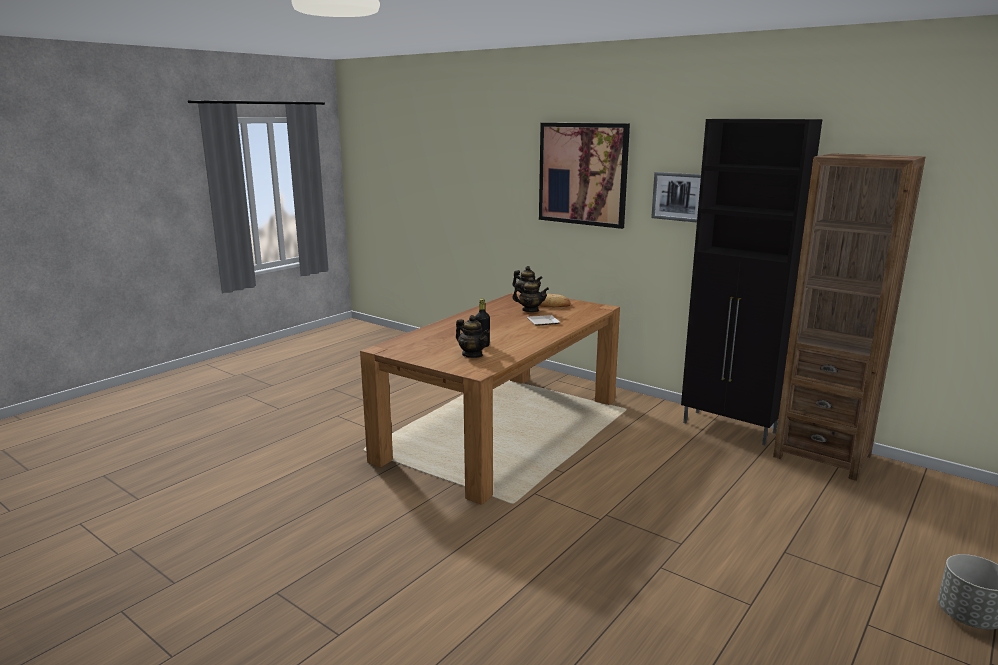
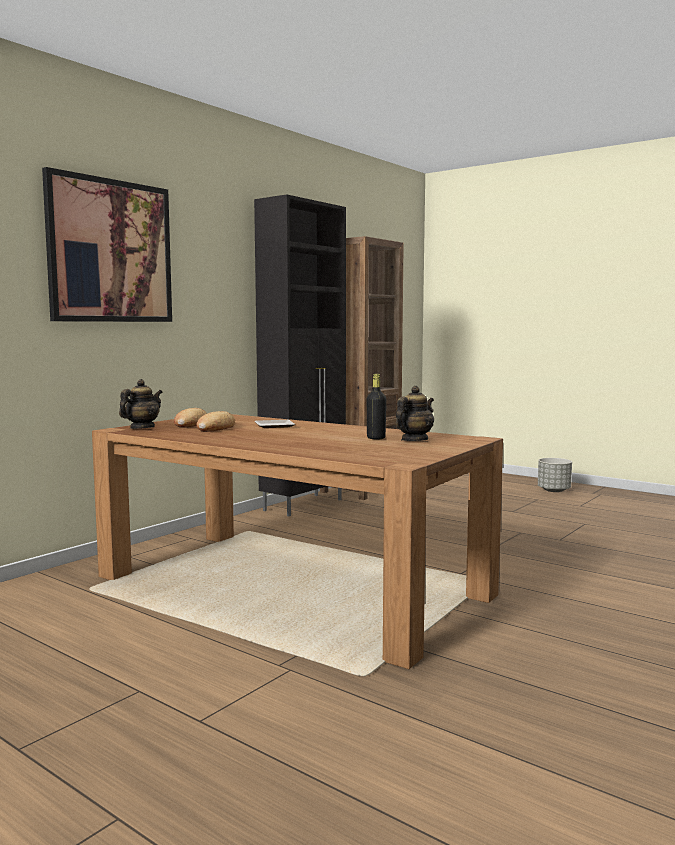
camera: 90 degrees left, 10 degrees down
teapot [512,277,549,312] -> bread [196,411,235,432]
picture [651,172,701,223] -> none

